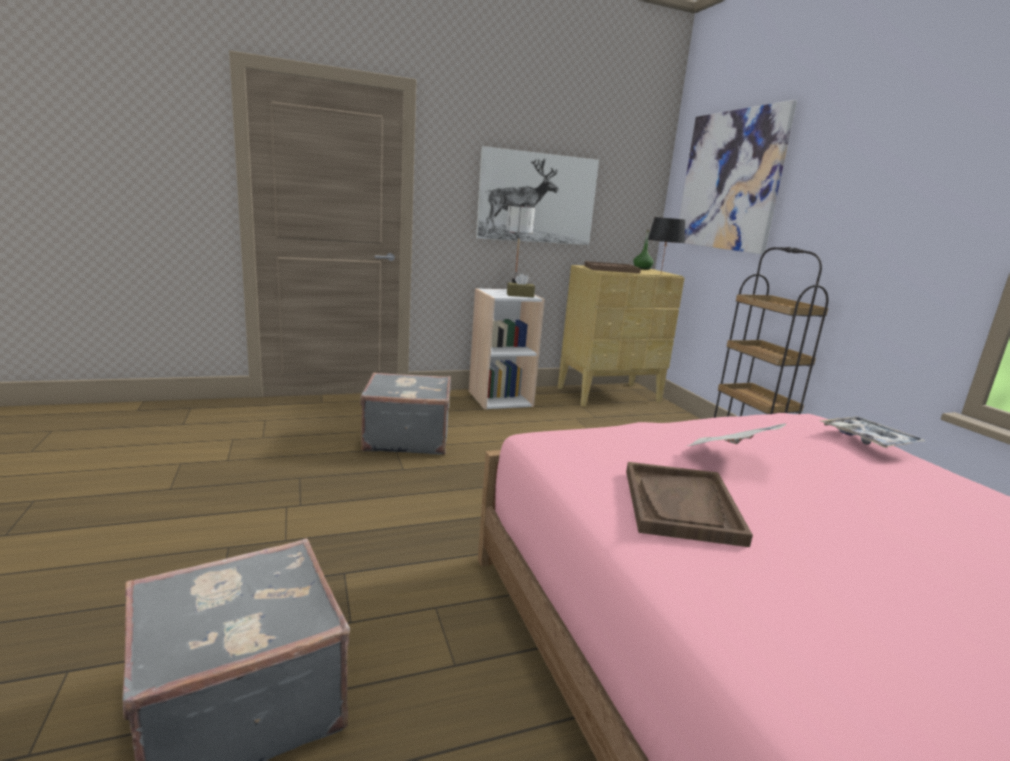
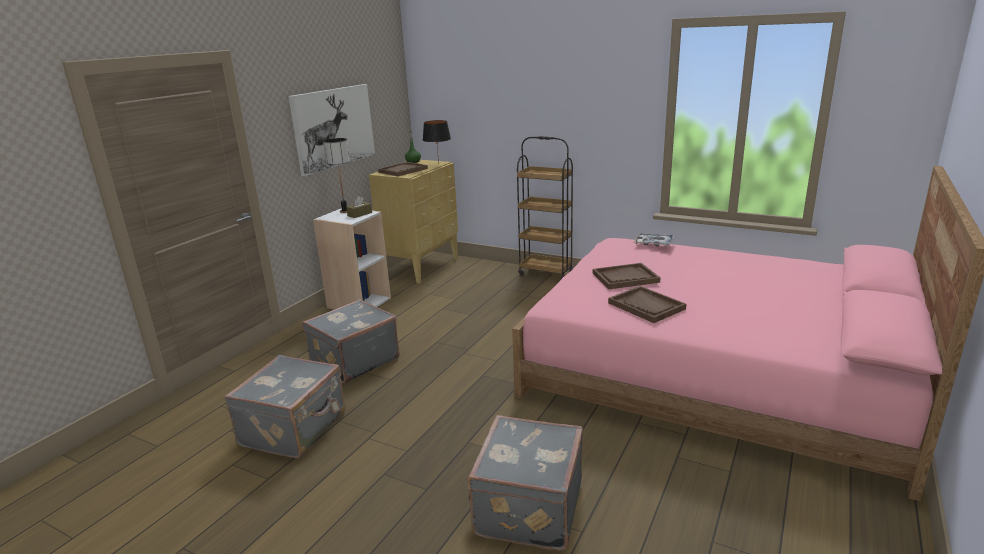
camera: 40 degrees left, 5 degrees up
picture [679,100,797,254] -> none
newspaper [684,423,786,447] -> brown tray [593,263,661,289]
none -> grey suitcase [224,355,345,459]

